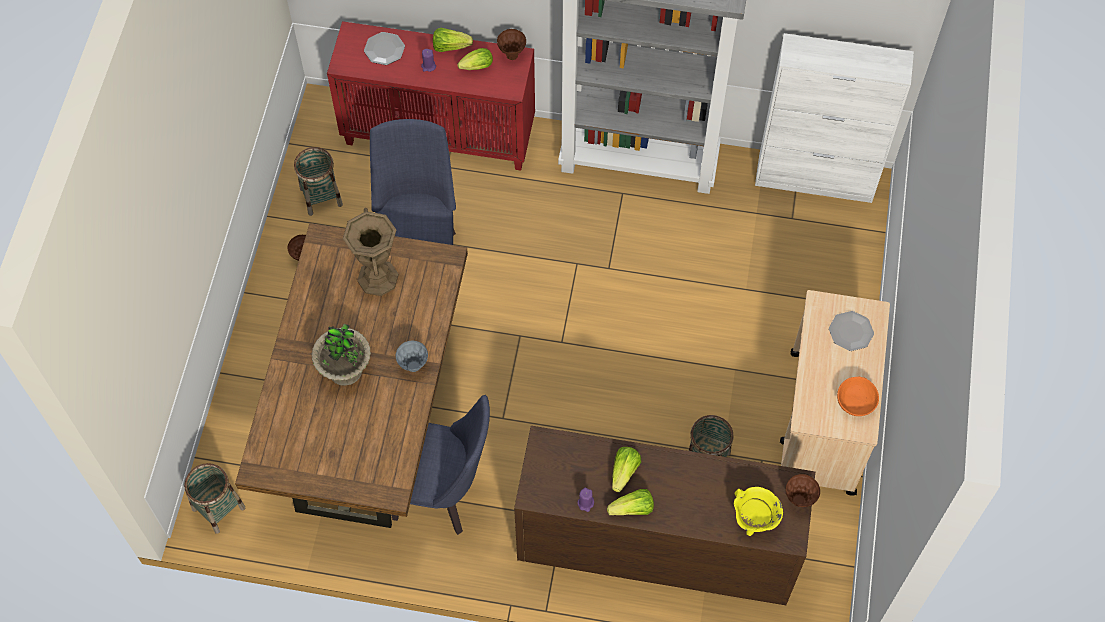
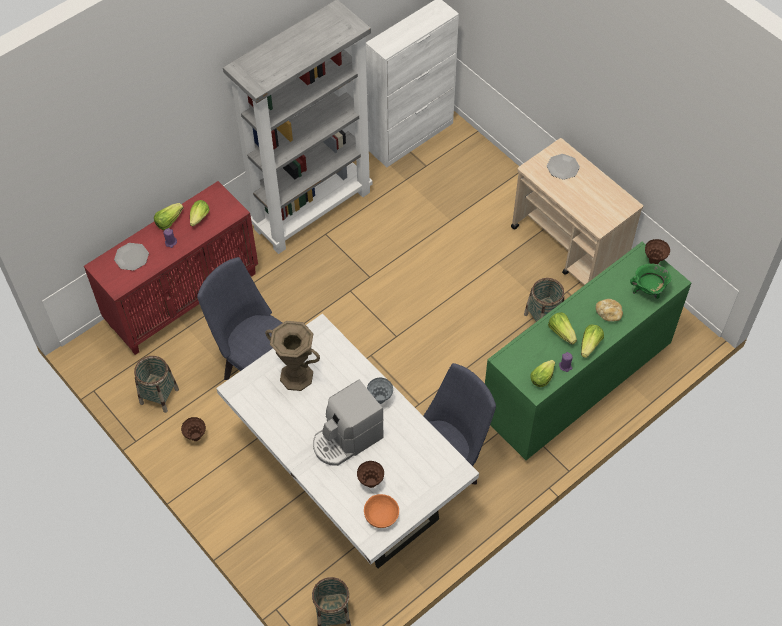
camera: 50 degrees left, 5 degrees down
brown dining table [235,223,468,528] -> white dining table [216,314,479,568]
potted plant [312,323,371,386] -> coffee machine [313,380,384,466]
brown vase [497,29,526,60] -> brown vase moved to [357,461,384,488]
brown dresser [514,426,815,605] -> green dresser [485,241,691,460]
yellow cooking pot [734,487,783,536] -> green cooking pot [630,264,671,299]
orange bowl [837,377,879,416] -> orange bowl moved to [364,494,399,528]
none -> lettuce [530,360,555,387]
none -> bread [596,299,623,322]

